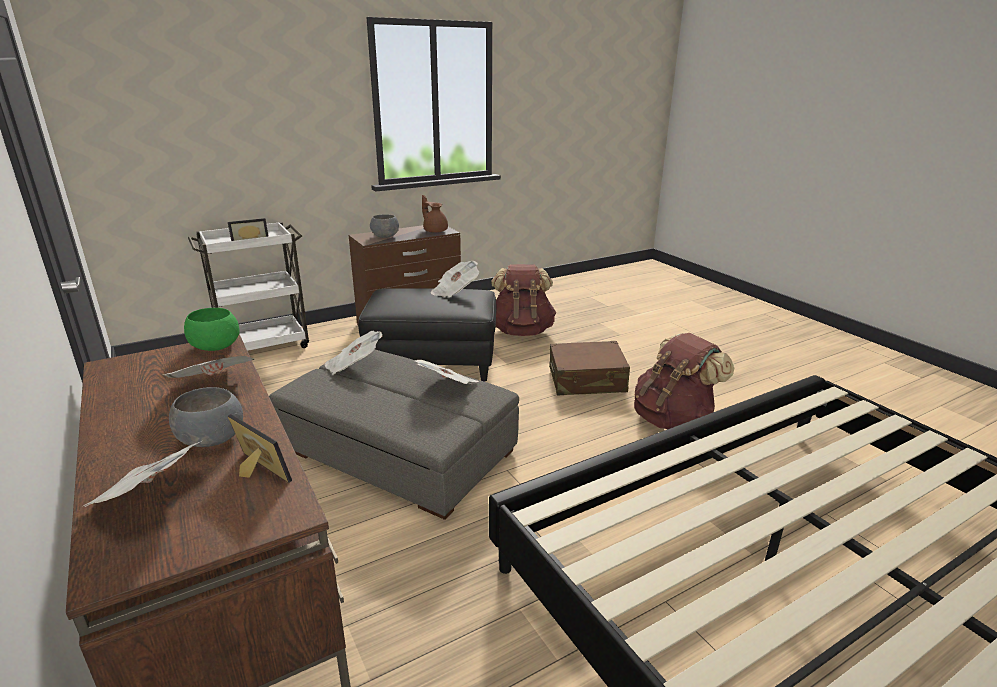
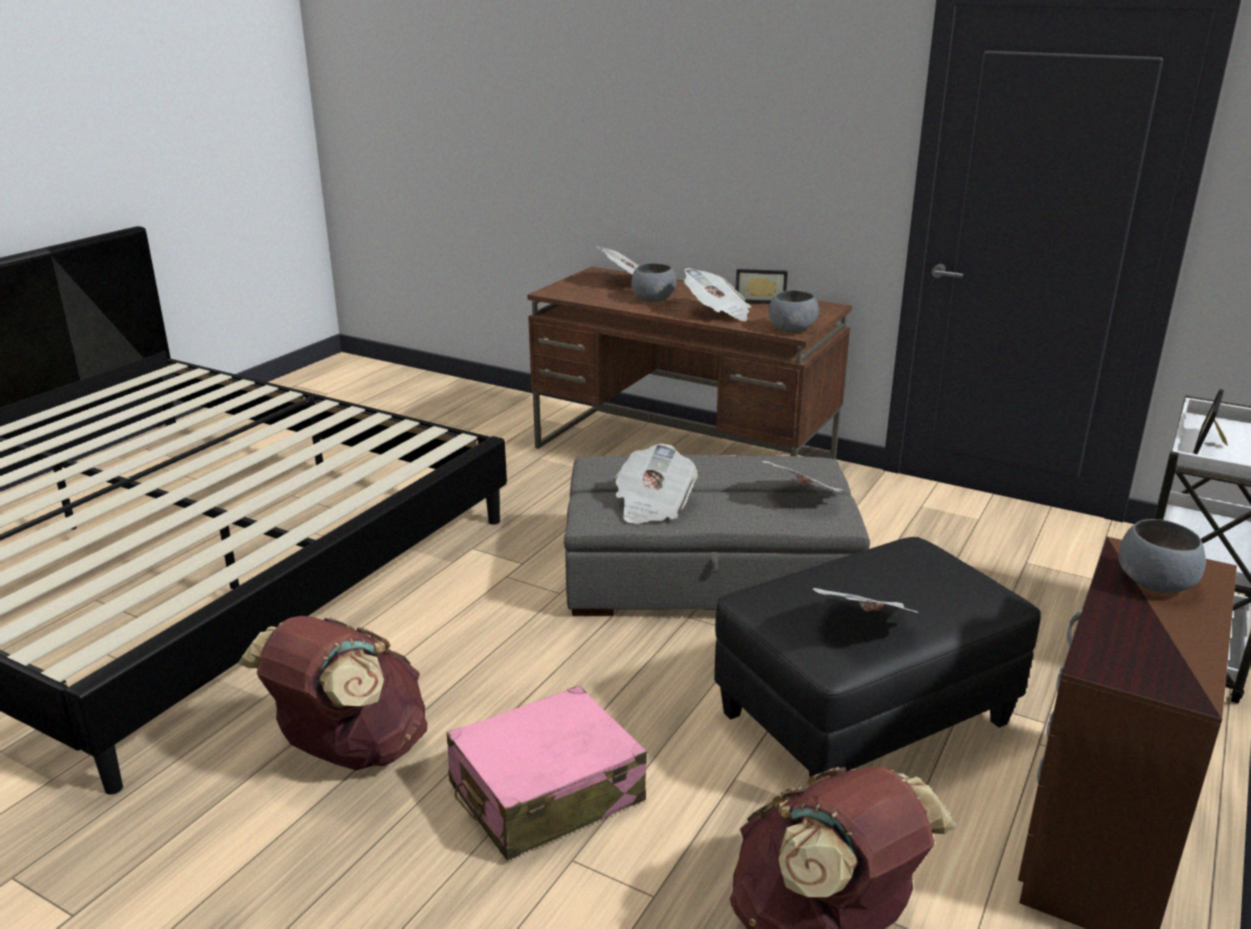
camera: 150 degrees right, 0 degrees up
green bowl [184,308,240,351] -> grey bowl [768,290,819,332]
picture frame [228,414,292,483] -> picture frame moved to [735,269,788,304]
brown teapot [422,195,448,233] -> none
brown suitcase [549,341,630,395] -> pink suitcase [447,686,647,860]

